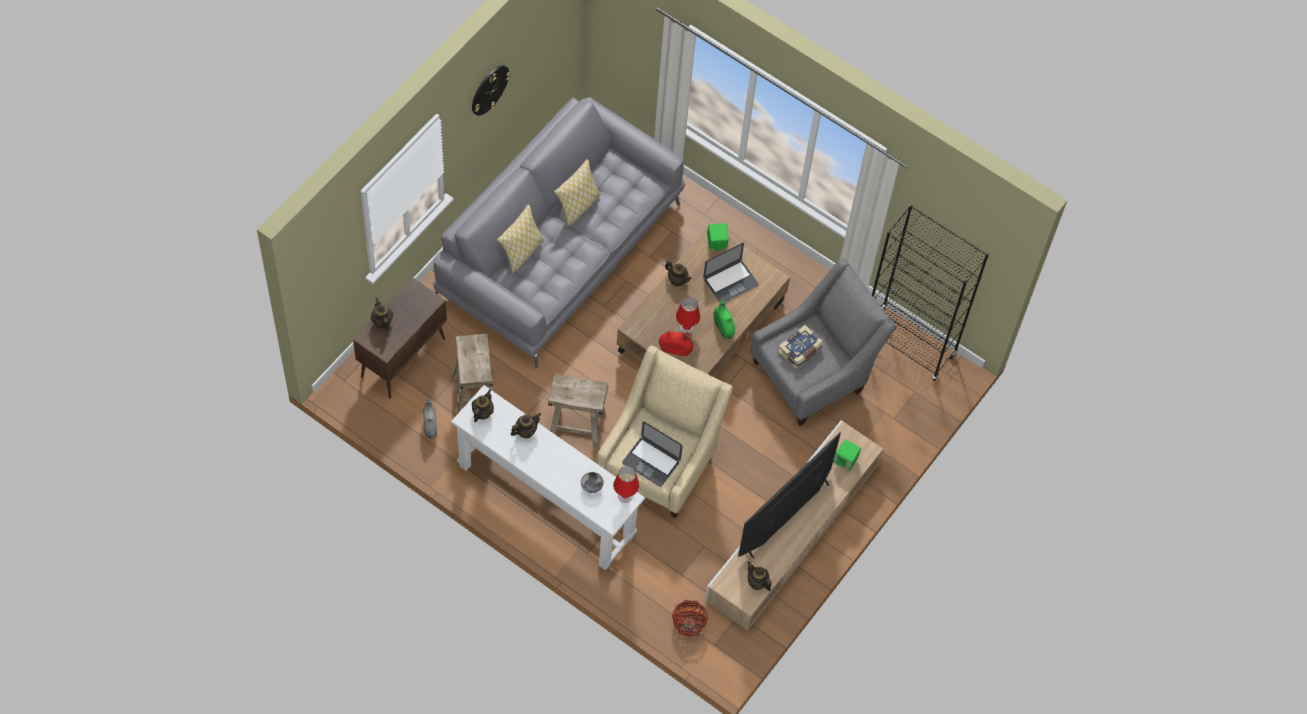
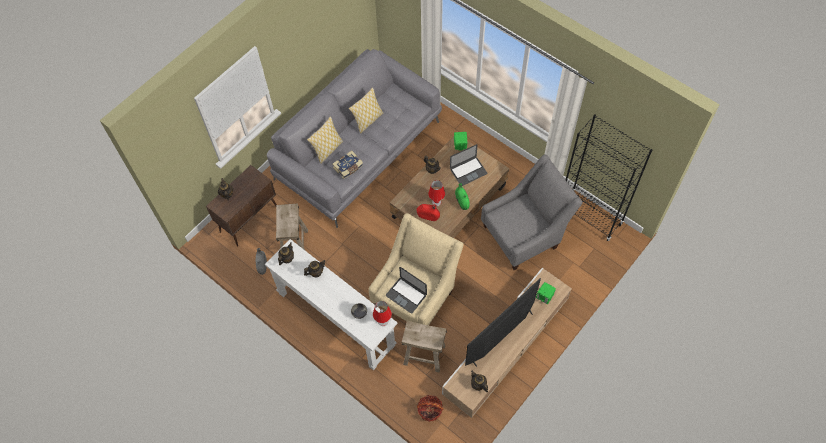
camera: 10 degrees right, 0 degrees up
wall clock [472,65,511,116] -> none
beige stool [548,373,609,449] -> beige stool moved to [402,321,447,373]
book [778,325,823,368] -> book moved to [332,150,363,179]

